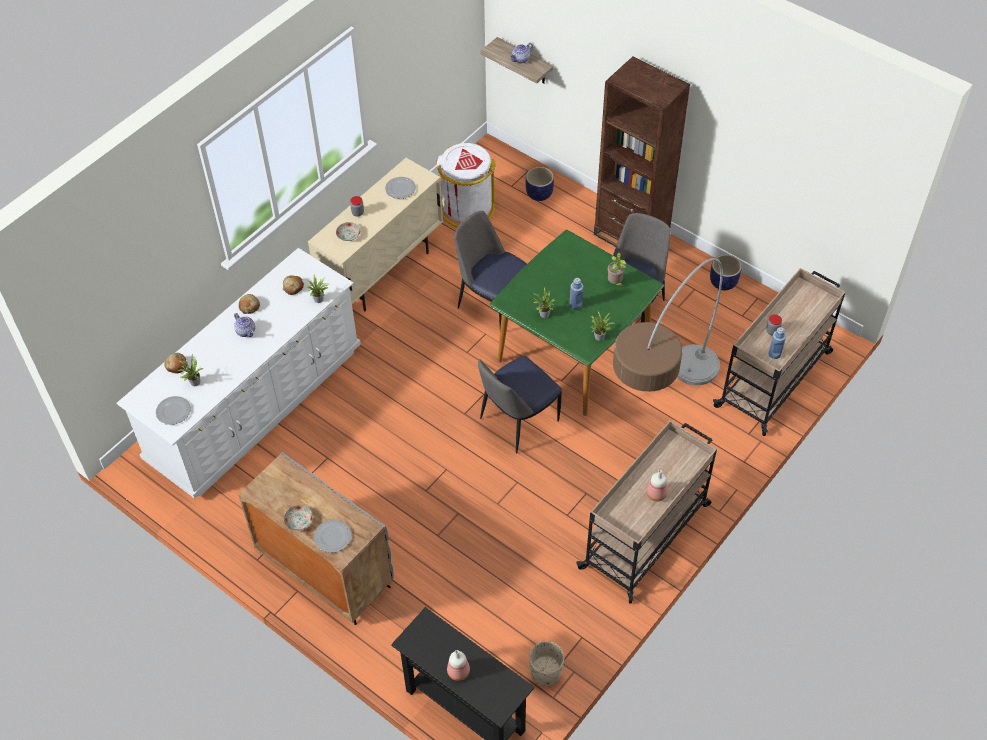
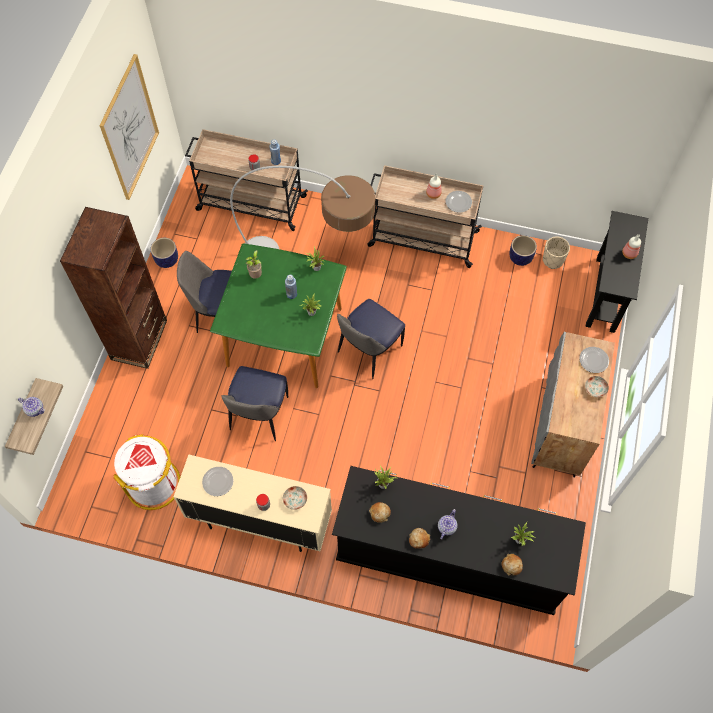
camera: 115 degrees left, 10 degrees up
white dresser [116,248,361,499] -> black dresser [332,466,586,615]
plate [156,396,191,425] -> plate moved to [446,191,472,213]
chair [478,356,562,454] -> chair turned 105 degrees clockwise [337,299,405,379]
planter [526,167,554,201] -> planter moved to [509,235,537,266]
none -> picture [99,54,159,200]

